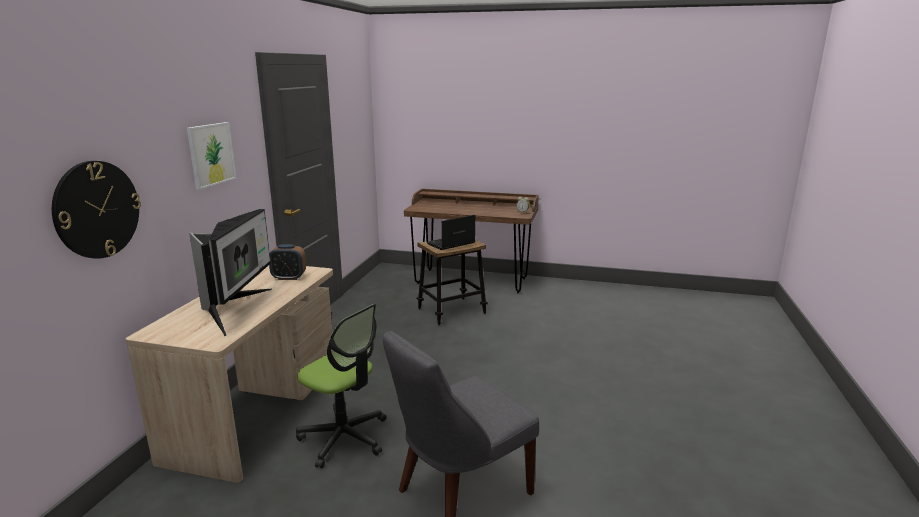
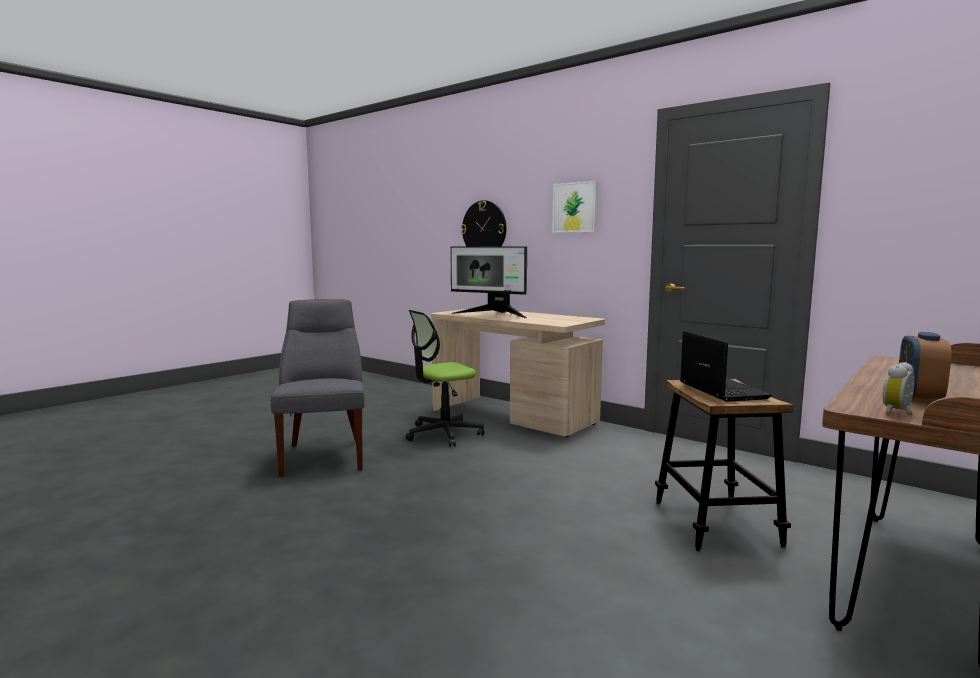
camera: 115 degrees right, 10 degrees down
alarm clock [269,244,306,280] -> alarm clock moved to [899,332,952,403]

